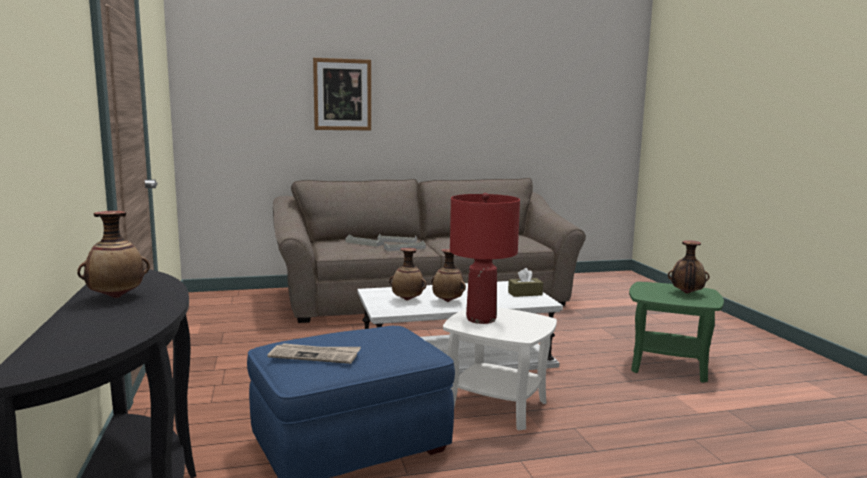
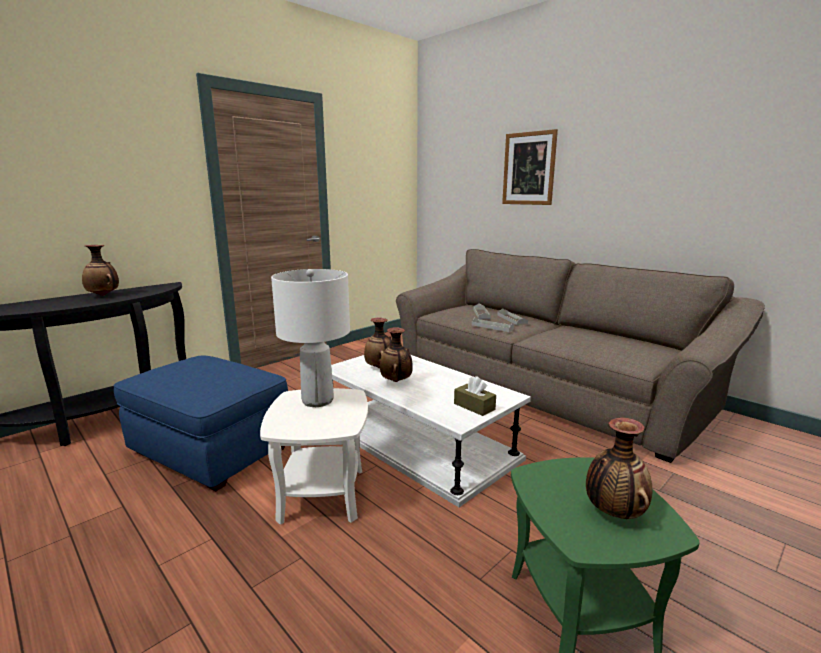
camera: 60 degrees right, 5 degrees up
newspaper [267,343,361,364] -> none
red table lamp [450,193,520,324] -> white table lamp [271,269,350,407]

